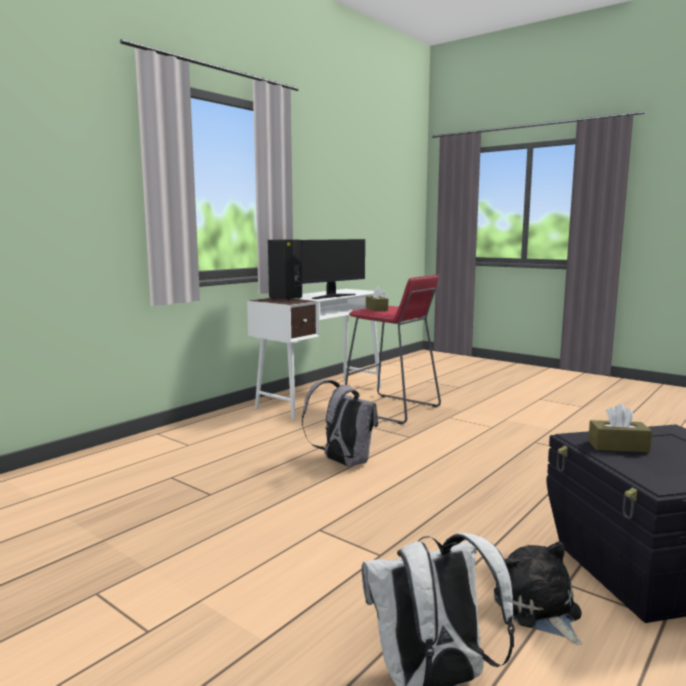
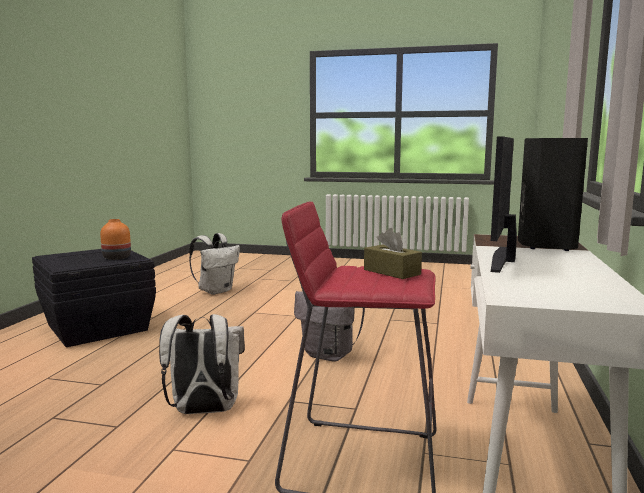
camera: 155 degrees right, 0 degrees up
plush toy [494,542,582,645] -> none
brown tissue box [588,404,652,452] -> orange vase [100,219,131,260]
none -> white backpack [159,314,245,414]

